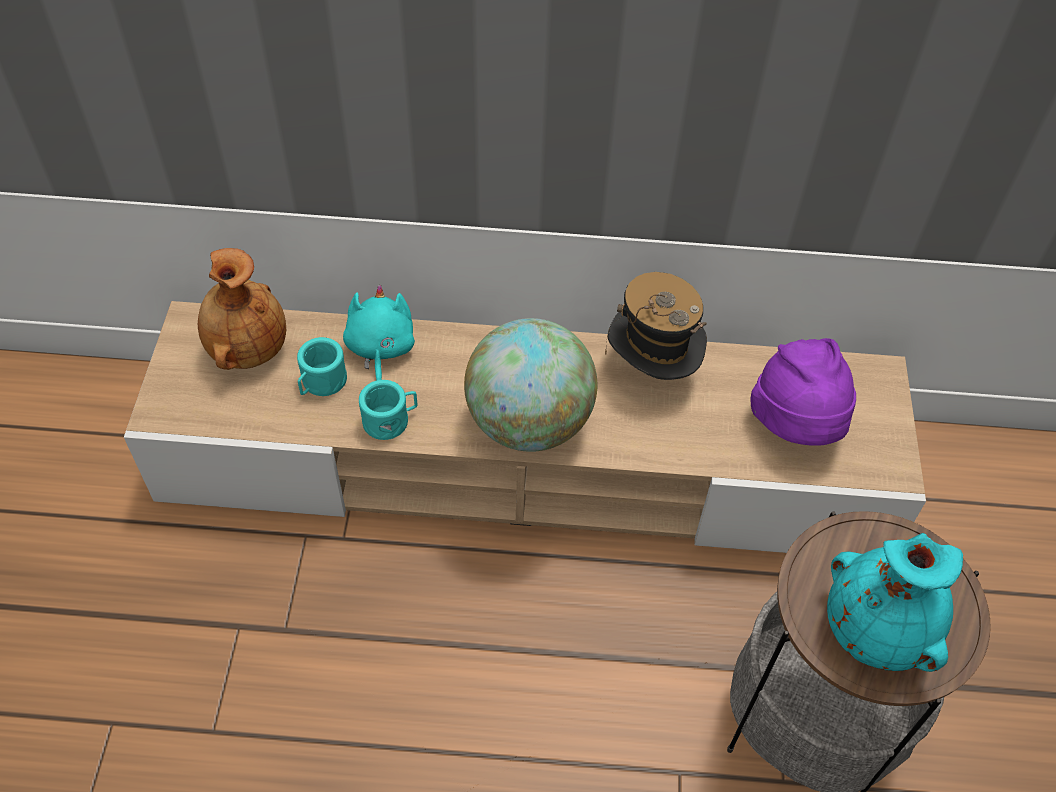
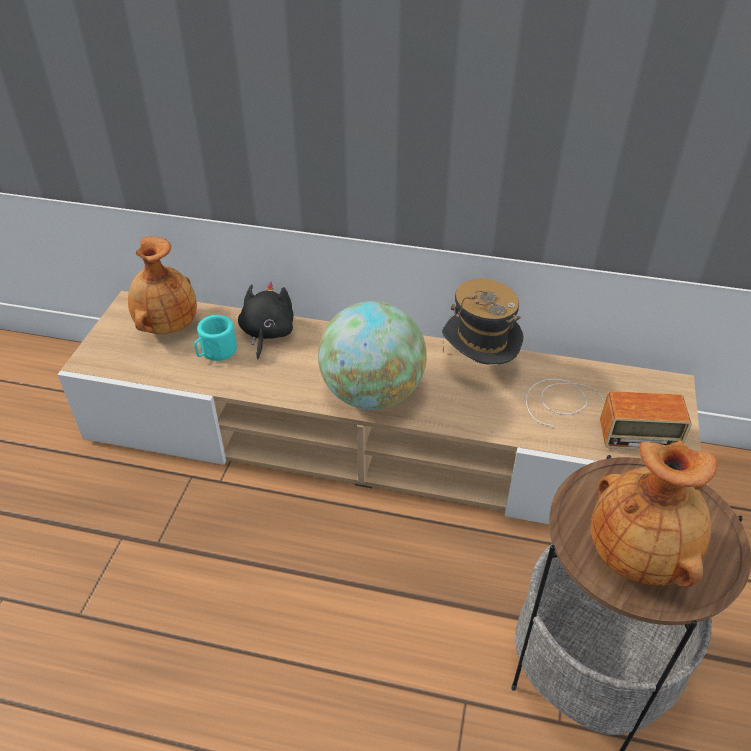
camera: 10 degrees right, 10 degrees down
turquoise plush toy [343,285,415,381] -> black plush toy [238,281,293,359]
turquoise mug [359,380,418,440] -> none
purple hat [750,338,856,446] -> radio [526,379,692,450]
turquoise vase [827,533,963,672] -> brown vase [591,440,718,587]

